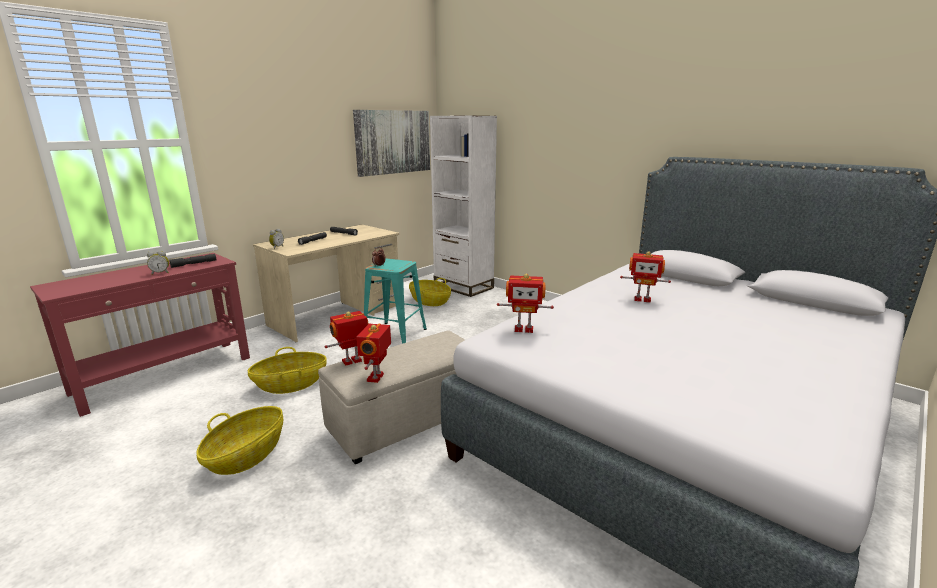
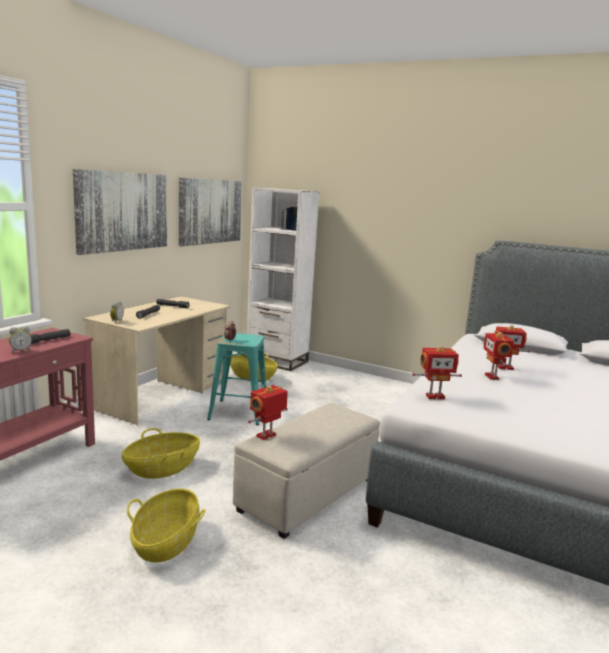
camera: 15 degrees left, 5 degrees down
toy robot [357,324,391,383] -> toy robot moved to [483,332,514,380]
none -> picture [73,169,167,255]

